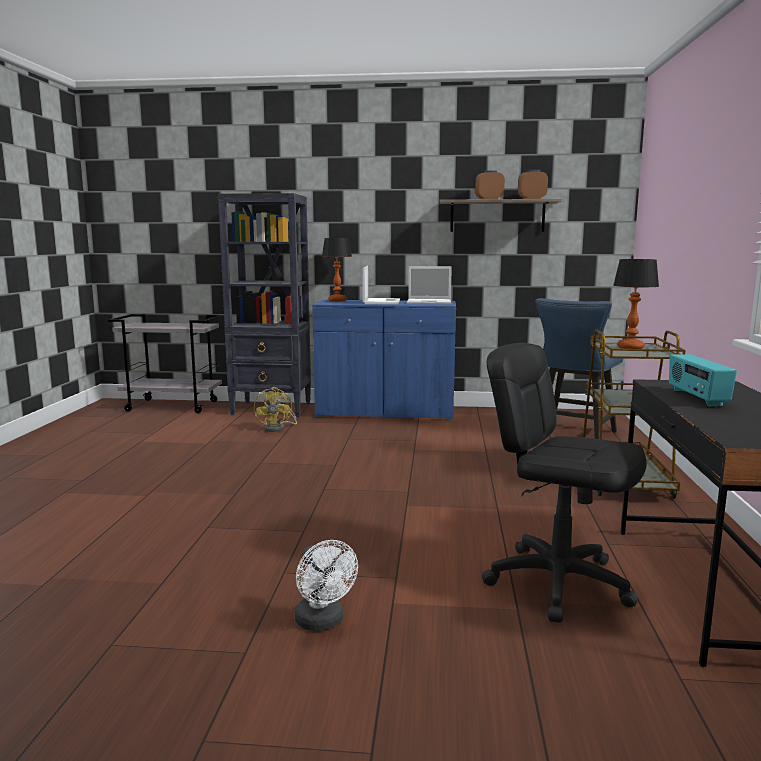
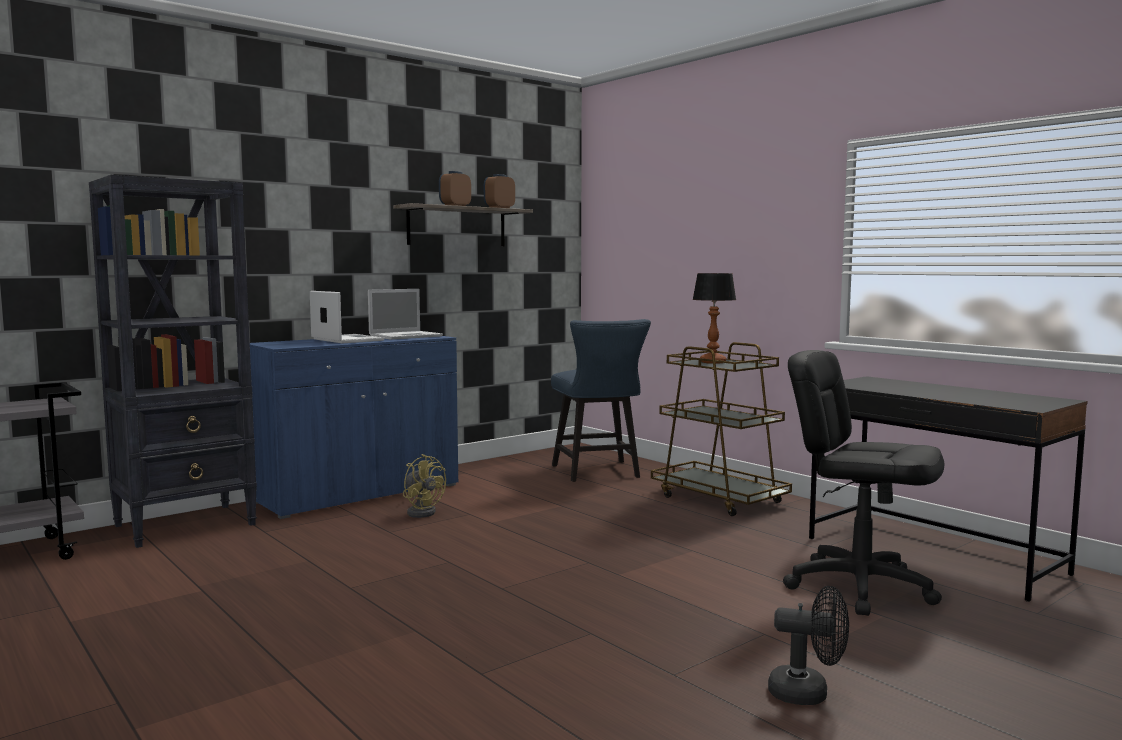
camera: 45 degrees left, 5 degrees down
yellow fan [254,387,297,432] -> yellow fan moved to [403,454,446,518]
white fan [295,540,358,631] -> black fan [768,586,849,705]
table lamp [322,238,352,302] -> none
black office chair [482,343,647,623] -> black office chair turned 45 degrees clockwise [783,350,944,616]
radio [669,354,737,407] -> none

